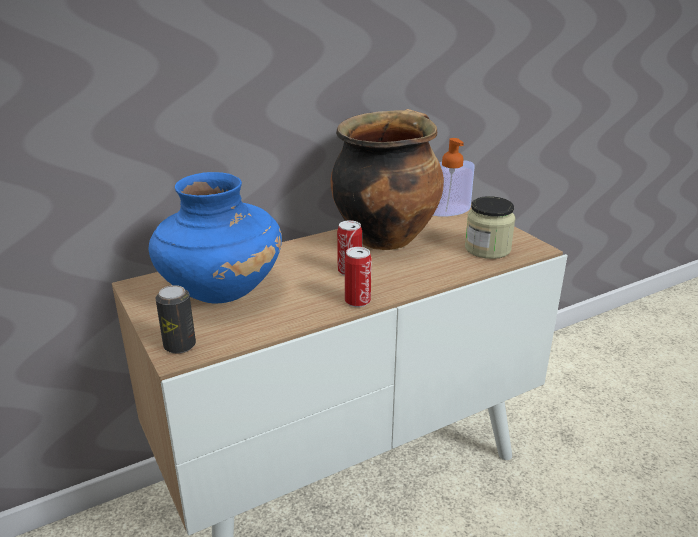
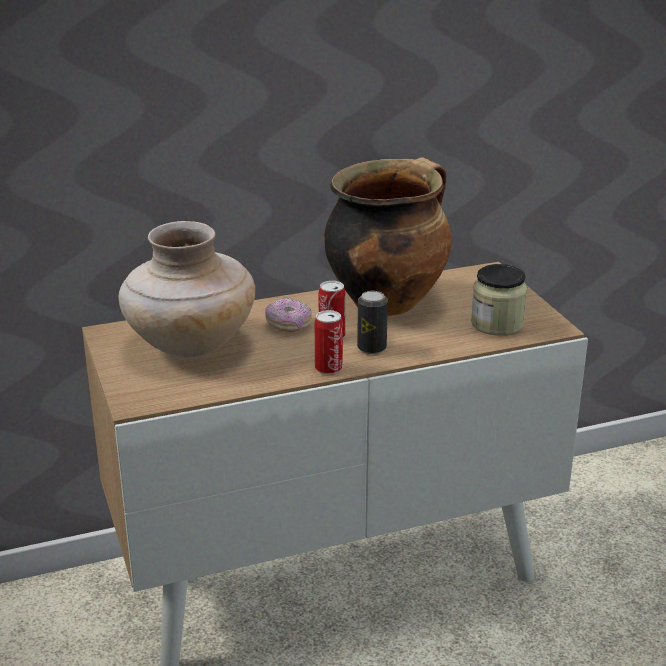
camera: 10 degrees right, 0 degrees up
blue vase [148,172,282,304] -> beige vase [119,221,255,358]
can [155,285,196,354] -> can moved to [357,291,388,354]
soap dispenser [433,138,475,217] -> none
none -> donut [265,298,312,332]

